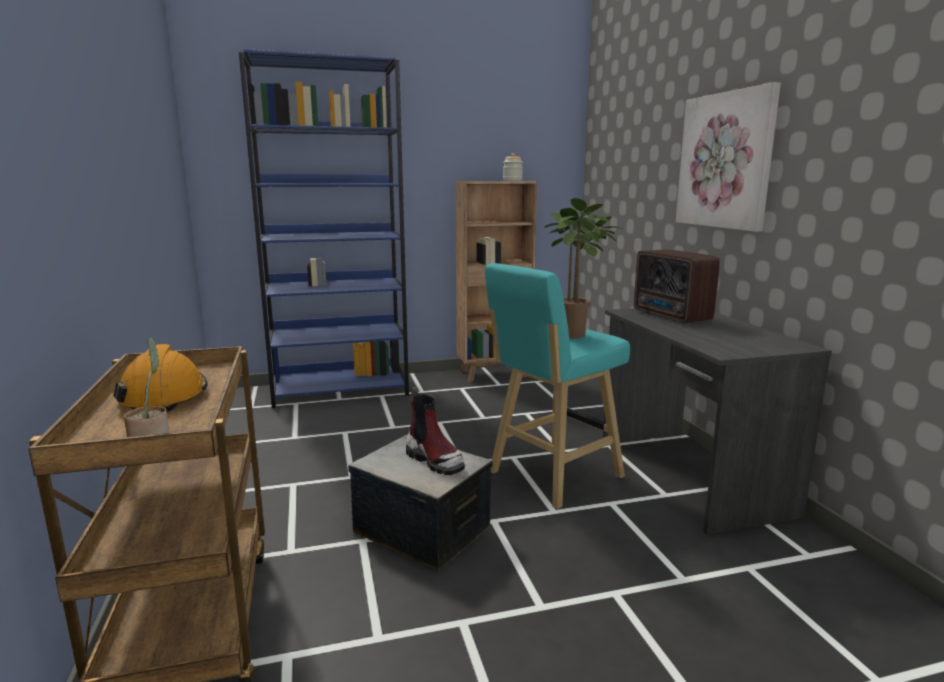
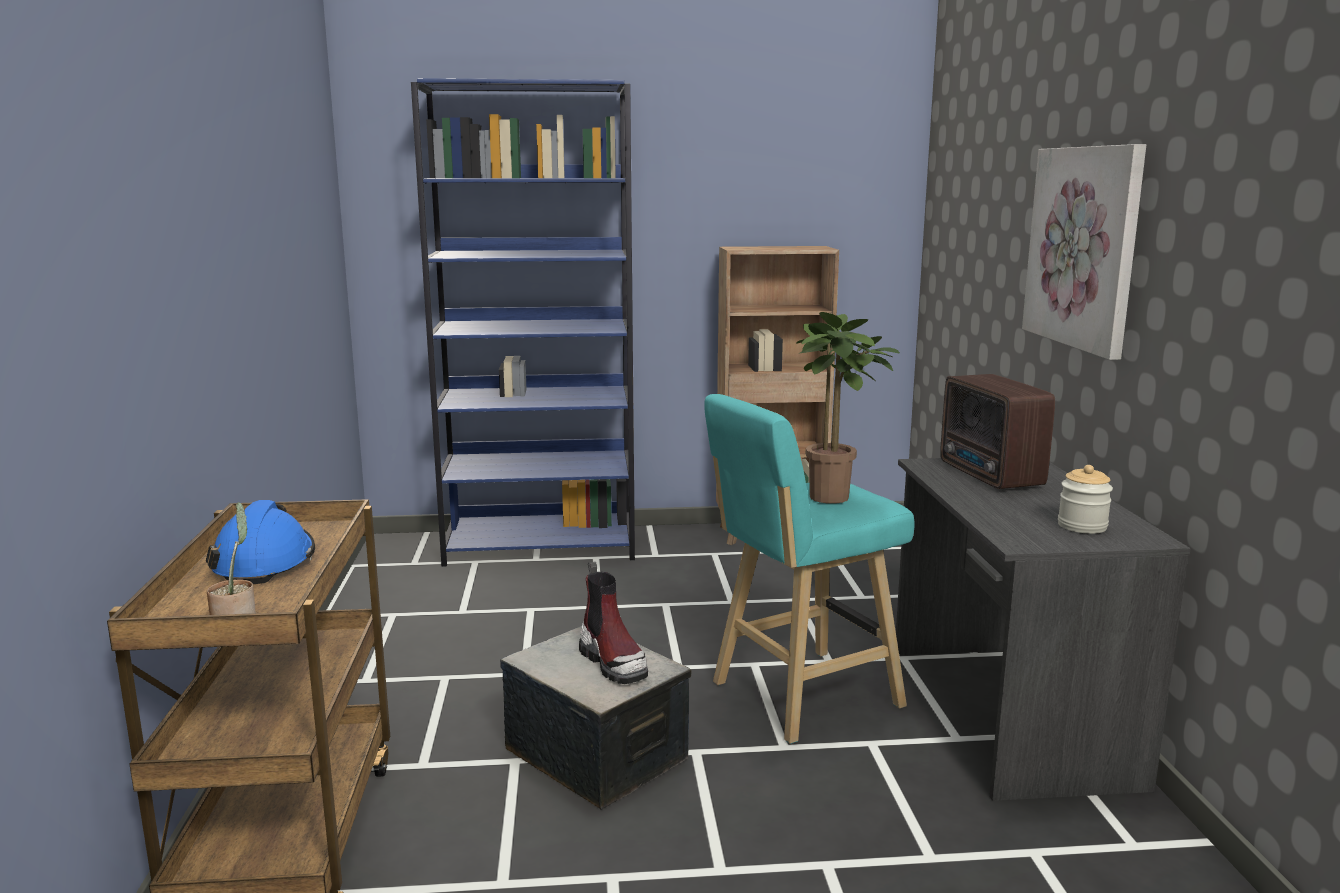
camera: 10 degrees right, 0 degrees up
orange hard hat [113,344,208,412] -> blue hard hat [206,500,315,584]
jar [503,153,523,181] -> jar moved to [1058,465,1113,534]

